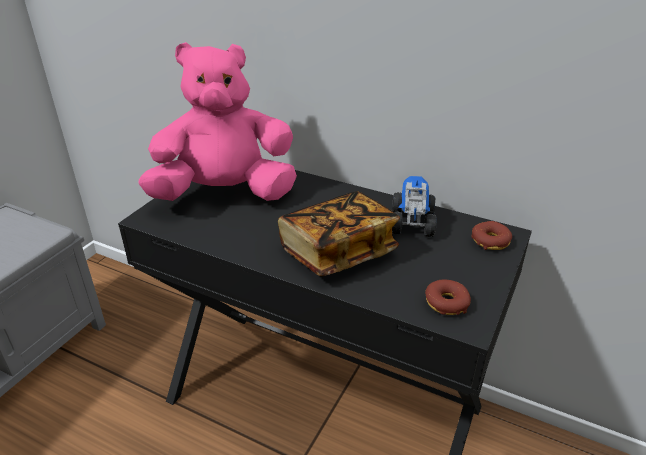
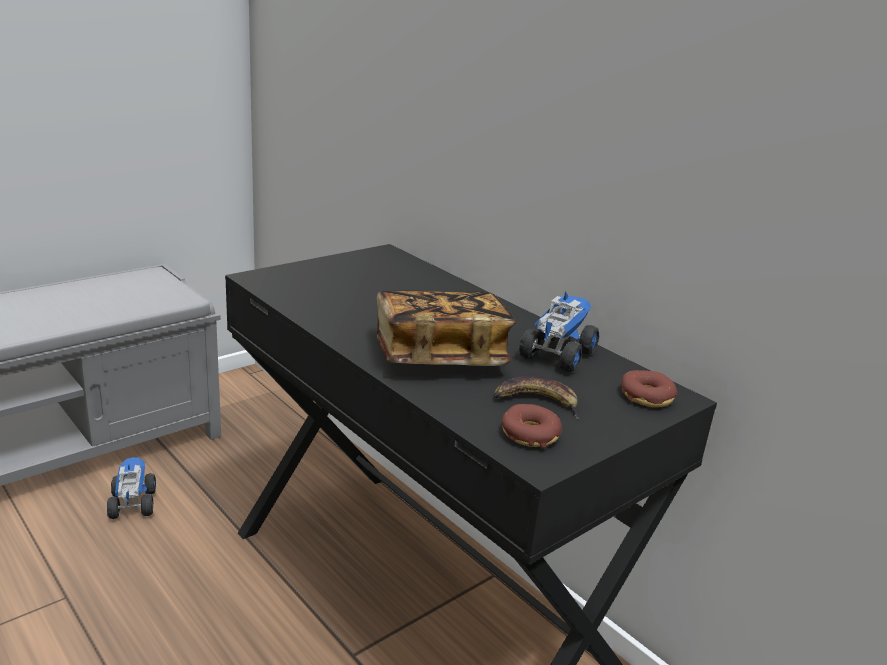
camera: 20 degrees right, 10 degrees down
pink plush toy [138,42,297,201] -> none
none -> toy truck [107,457,156,519]
none -> banana [494,376,579,419]

